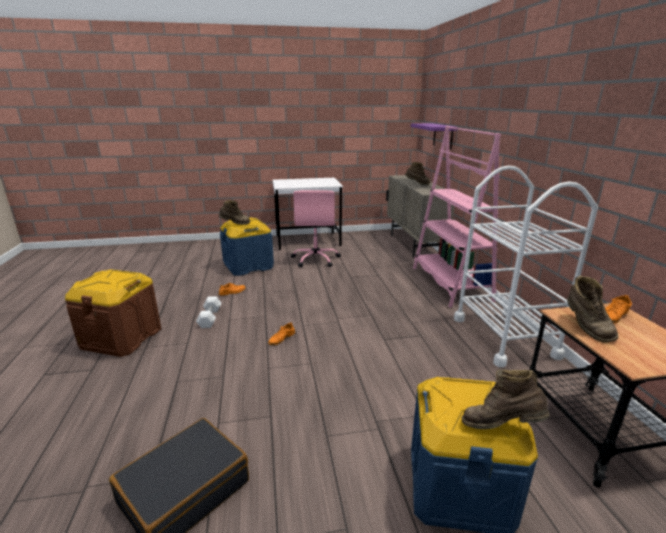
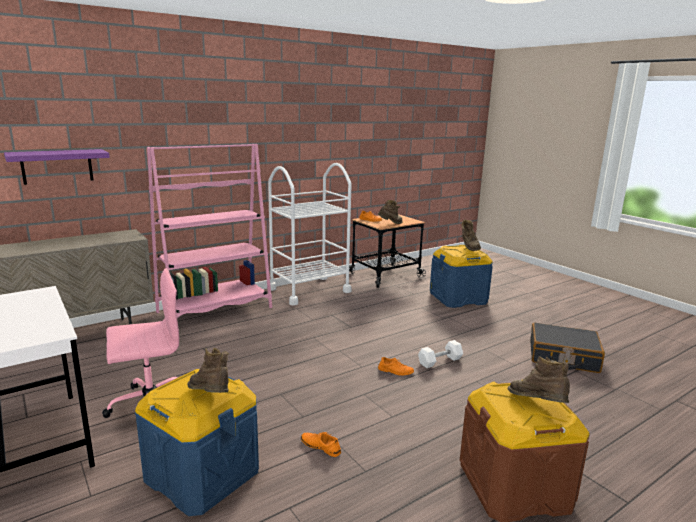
camera: 115 degrees left, 5 degrees down
white dumbbell [196,296,221,328] -> white dumbbell moved to [418,340,463,368]
brown boot [405,162,431,185] -> brown boot moved to [508,357,570,403]

